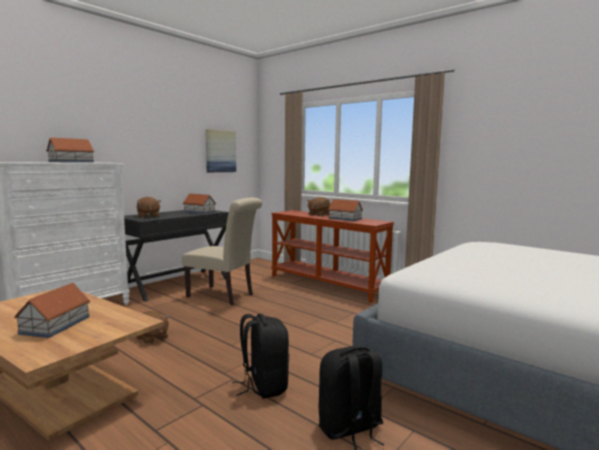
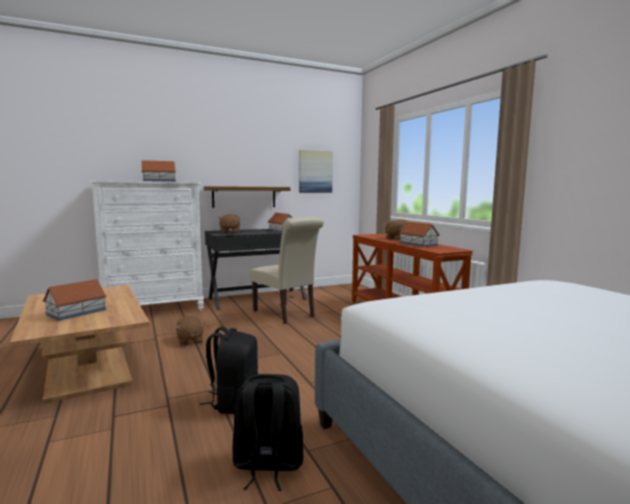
camera: 25 degrees right, 0 degrees up
none -> shelf [204,186,290,208]

